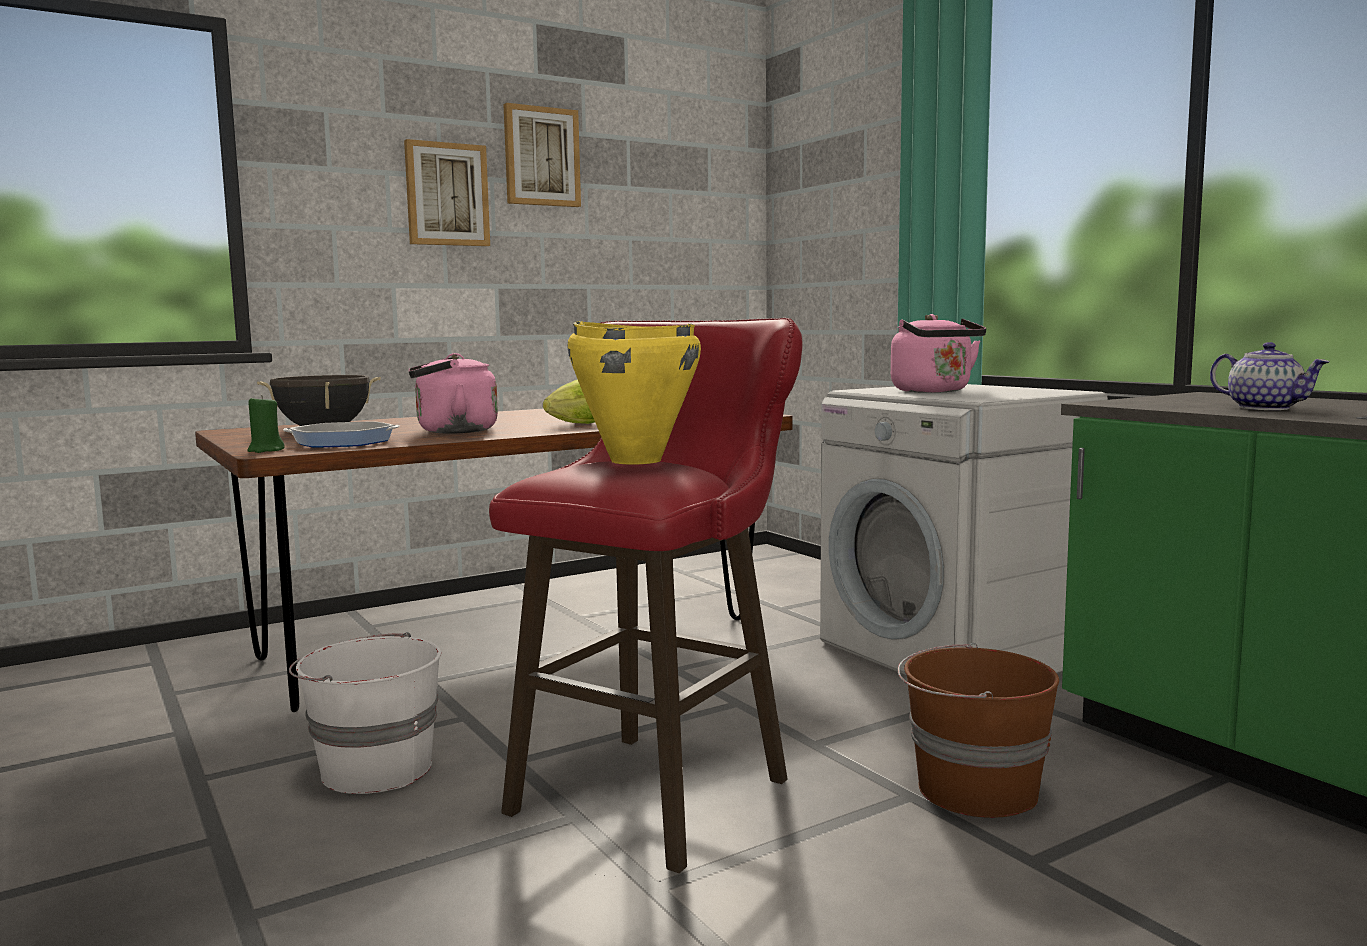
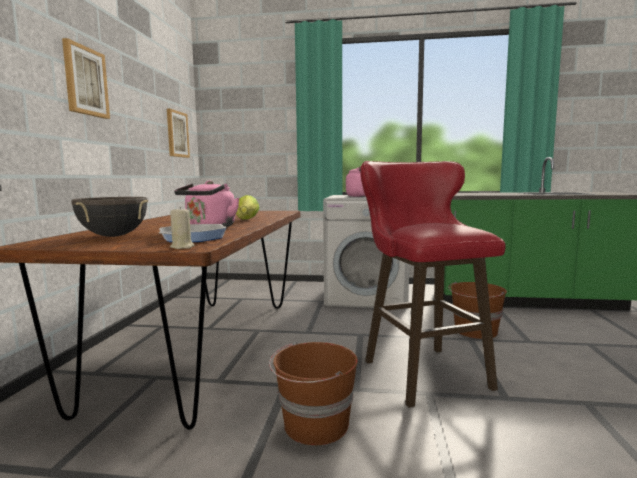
camera: 50 degrees left, 0 degrees up
green candle [247,395,285,453] -> beige candle [170,207,194,249]
white bucket [289,632,441,794] -> brown bucket [269,342,358,445]
picture [503,103,581,207] -> picture moved to [167,108,190,158]
yellow cooking pot [567,321,701,465] -> none
teapot [1210,342,1330,410] -> none

